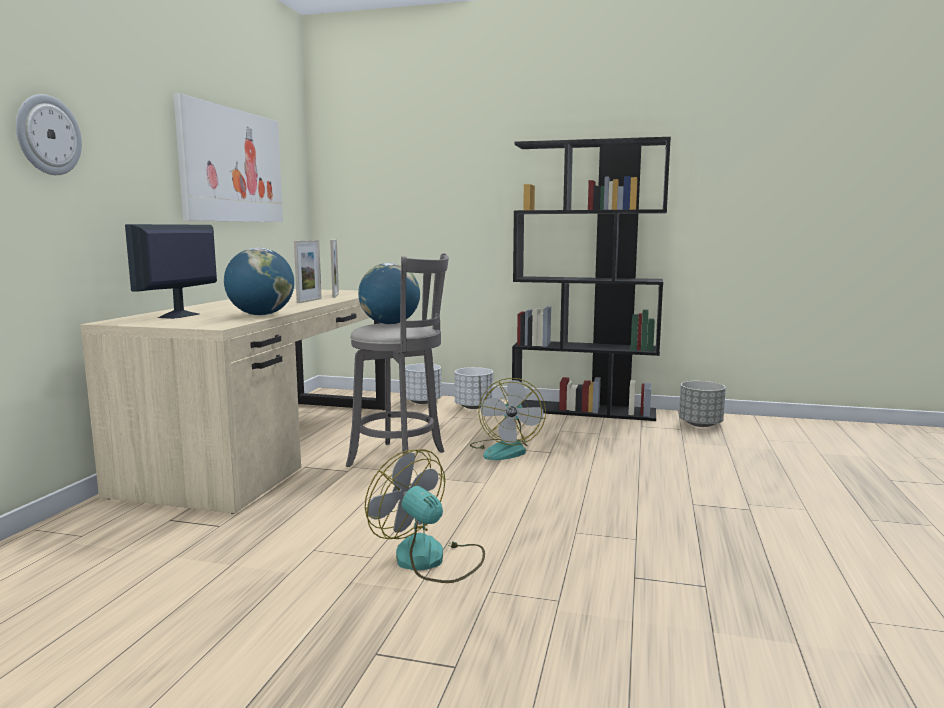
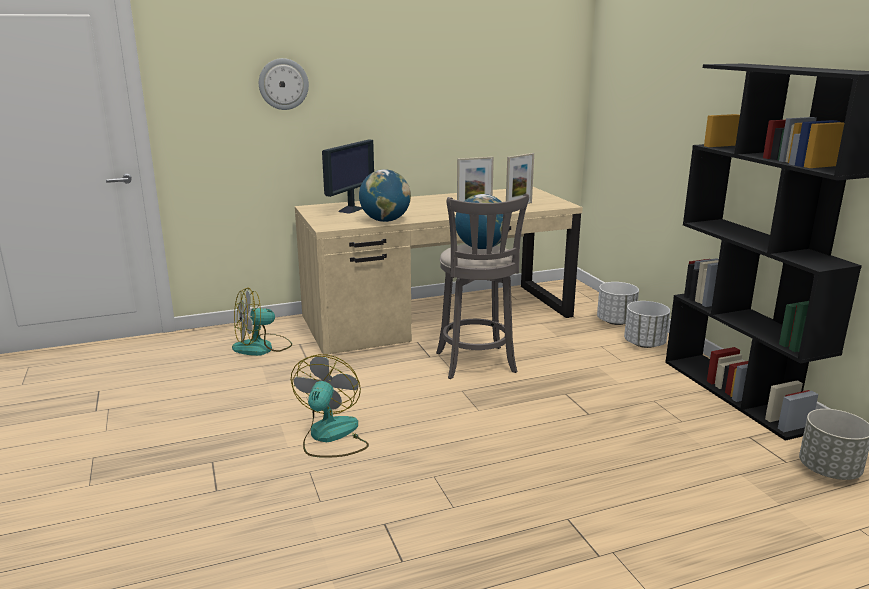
camera: 55 degrees right, 10 degrees up
monitor [125,224,217,319] -> monitor turned 135 degrees clockwise [322,139,374,214]
picture [173,93,283,222] -> none
fan [470,378,546,460] -> fan moved to [232,288,292,356]

